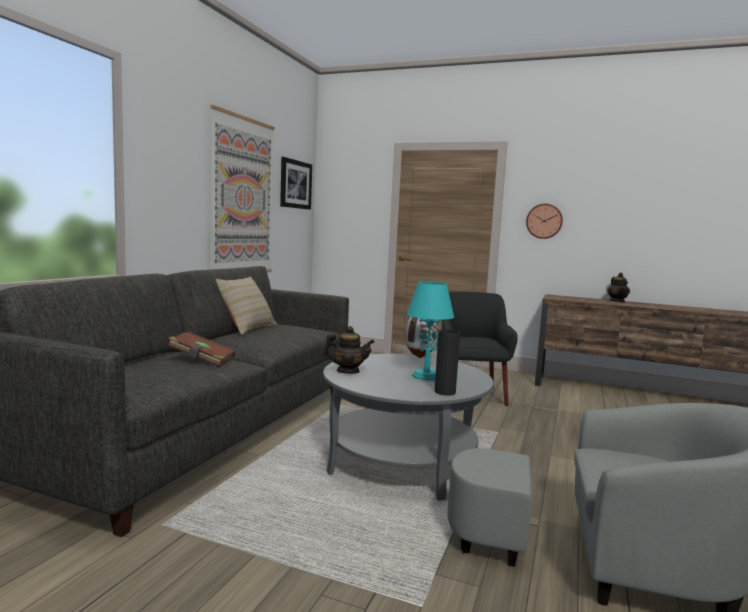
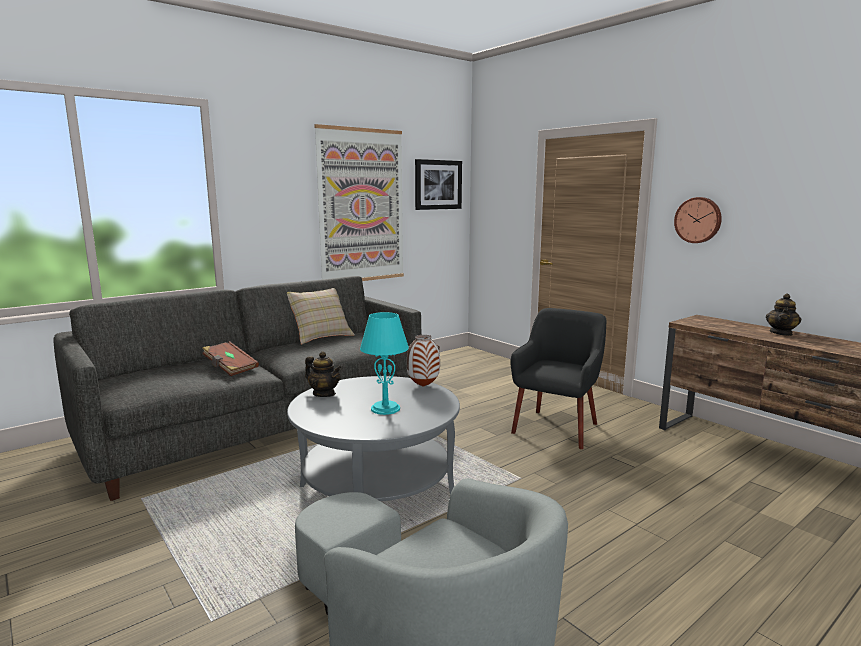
camera: 30 degrees right, 5 degrees up
black vase [435,329,460,396] -> none

